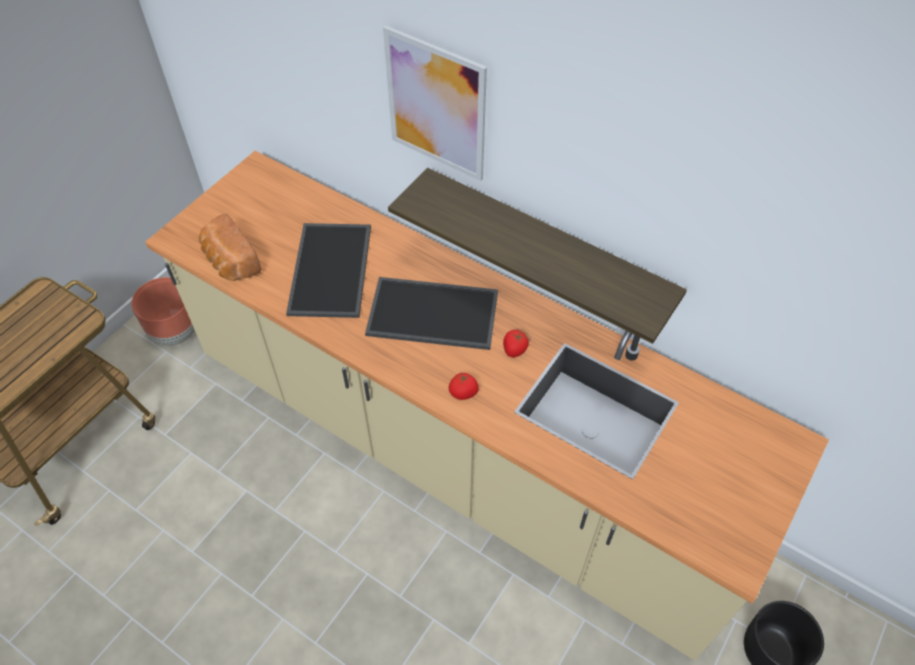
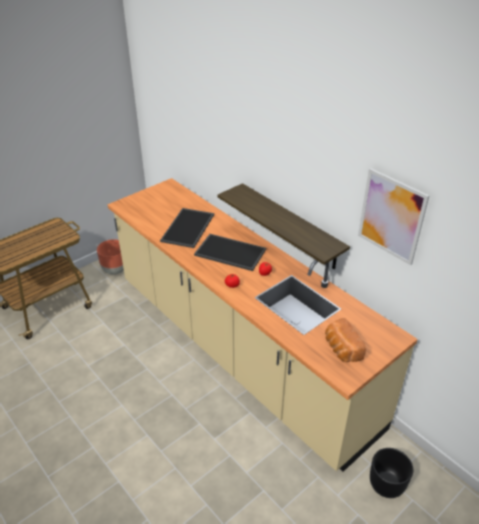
camera: 15 degrees right, 15 degrees down
bread [199,214,261,281] -> bread moved to [325,318,366,362]
picture [383,25,487,181] -> picture moved to [358,168,429,265]

